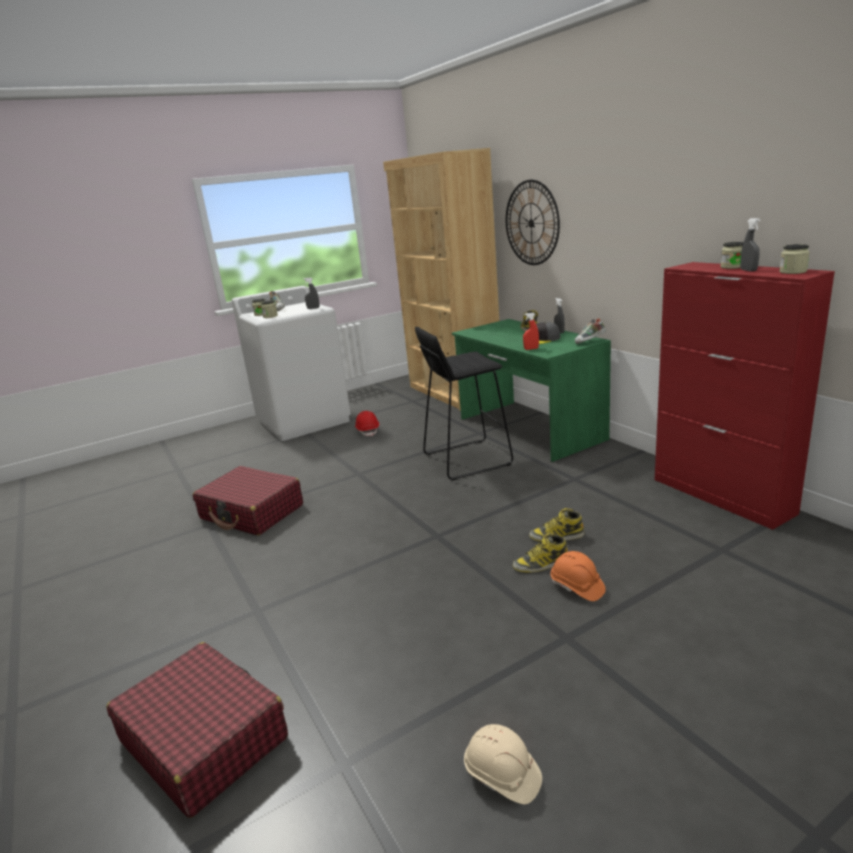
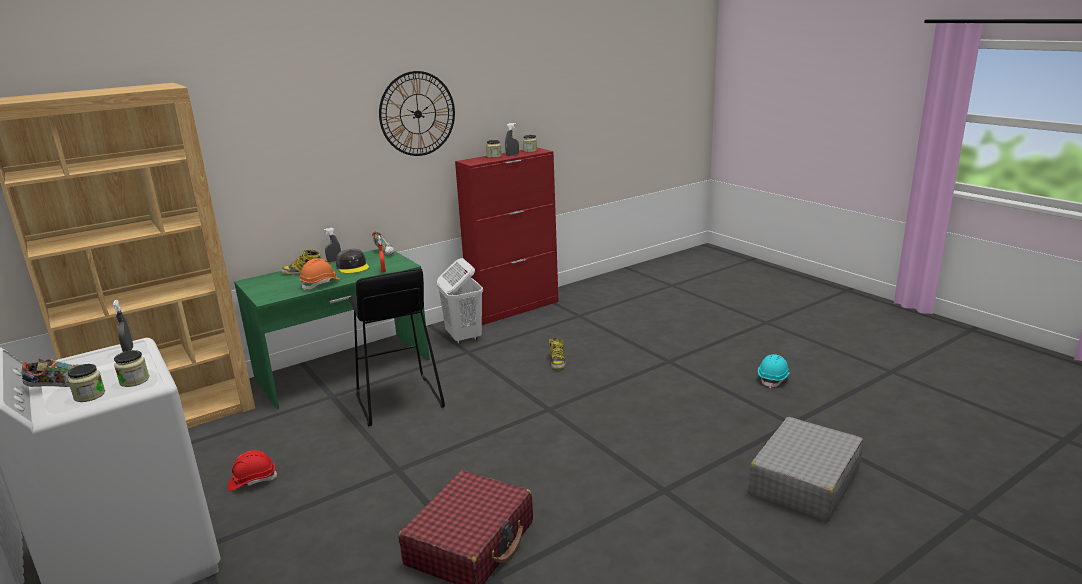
camera: 95 degrees left, 0 degrees up
red suitcase [106,642,288,818] -> grey suitcase [748,417,864,522]
beige hard hat [464,724,542,804] -> turquoise hard hat [758,354,790,388]
wall clock [506,180,560,265] -> wall clock moved to [379,71,455,156]
boot [513,533,568,572] -> none
orange hard hat [550,551,606,601] -> orange hard hat moved to [300,258,341,291]
none -> white laundry basket [437,258,483,344]

